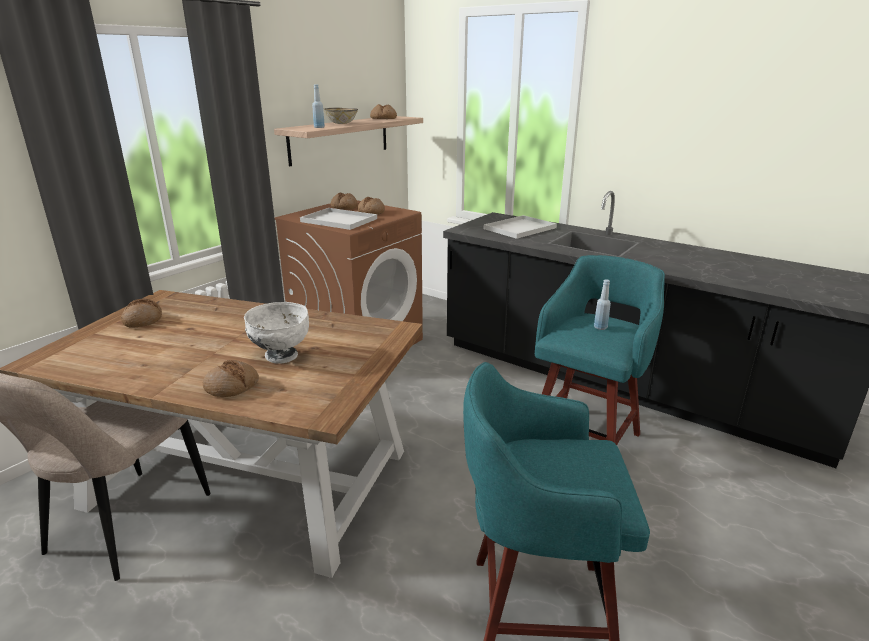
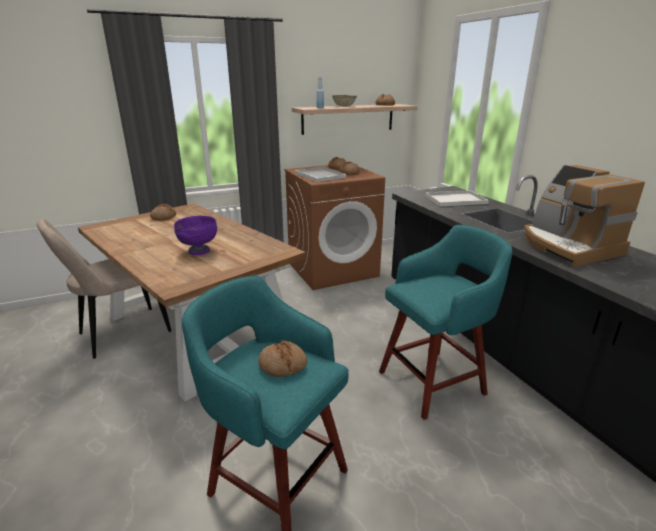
camera: 30 degrees right, 0 degrees up
bread [203,360,259,397] -> bread moved to [258,341,307,377]
white bowl [244,302,309,364] -> purple bowl [174,216,217,255]
blue bottle [594,279,611,330] -> none
none -> coffee machine [524,165,645,267]

